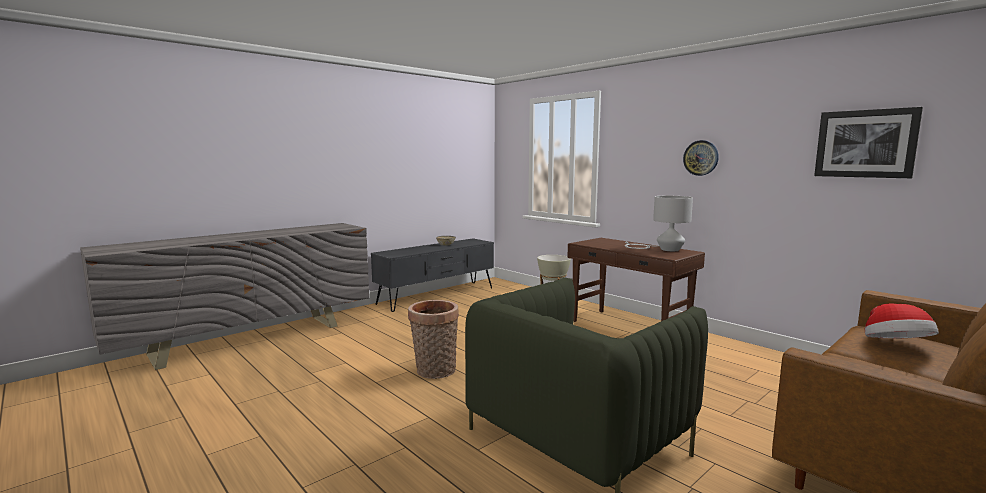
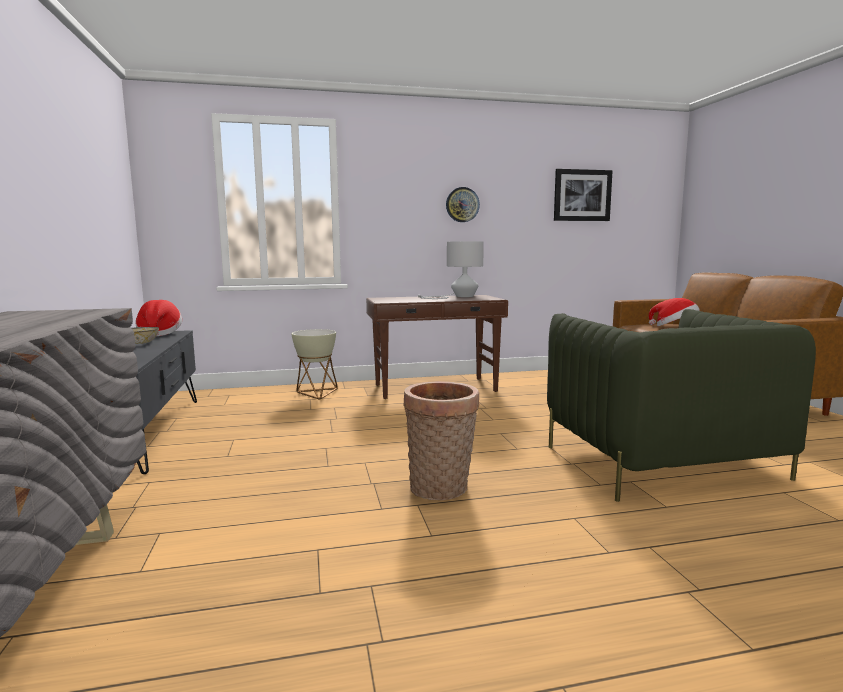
camera: 60 degrees left, 0 degrees up
none -> hat [135,300,182,337]

